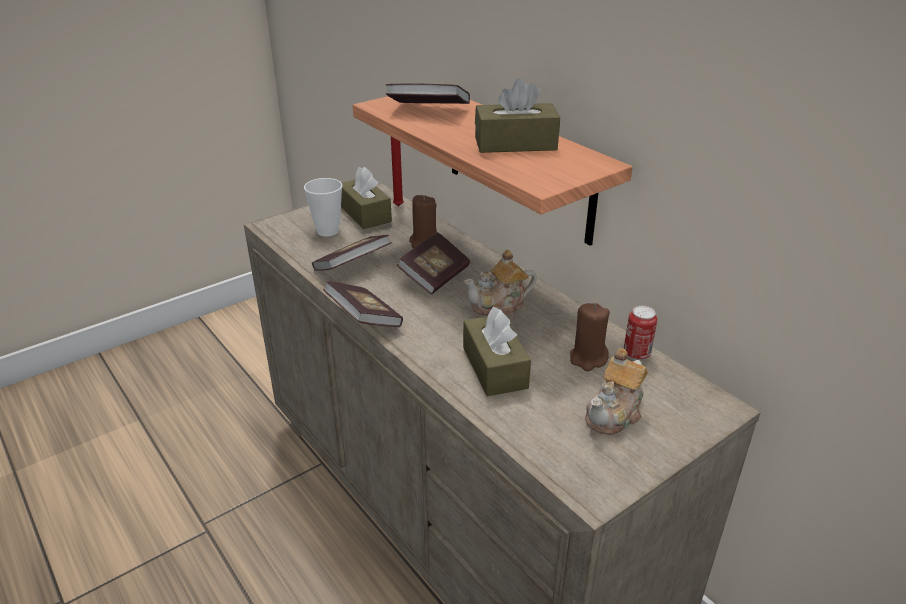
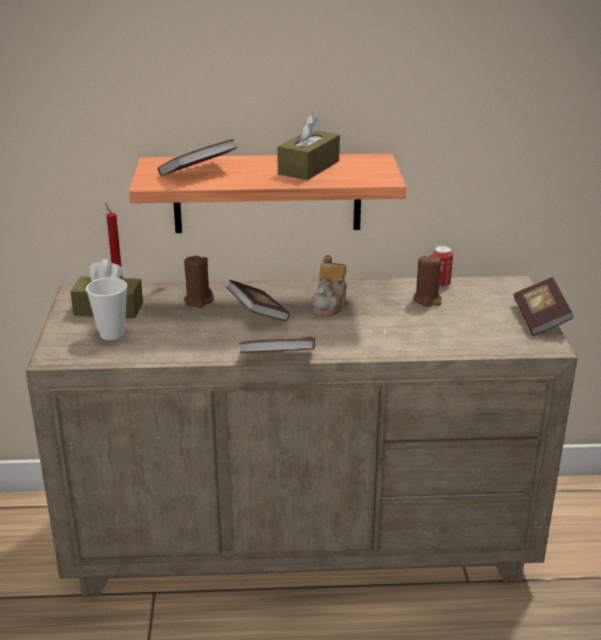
camera: 55 degrees left, 5 degrees down
book [312,235,392,271] -> book moved to [514,277,574,336]
brown tissue box [463,307,531,396] -> none
teapot [585,348,648,435] -> none

